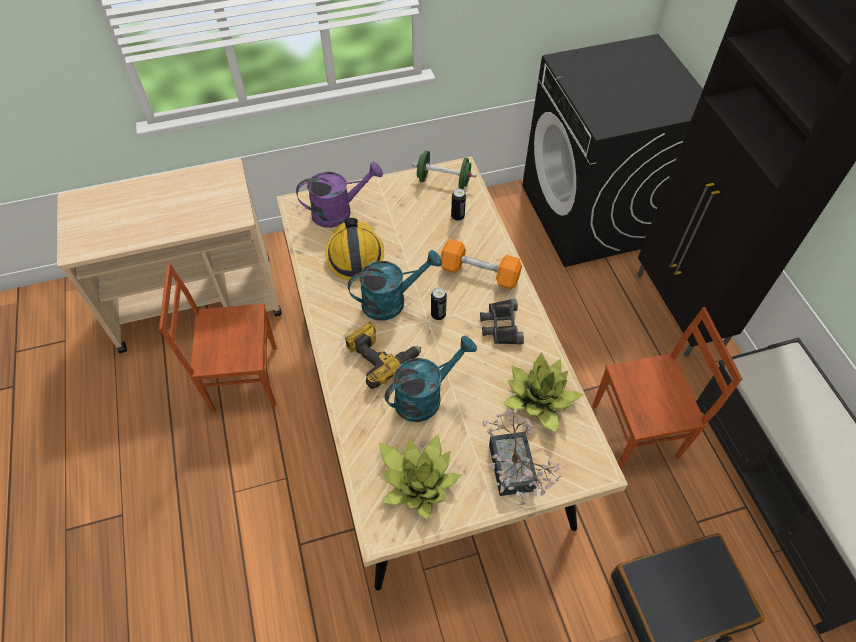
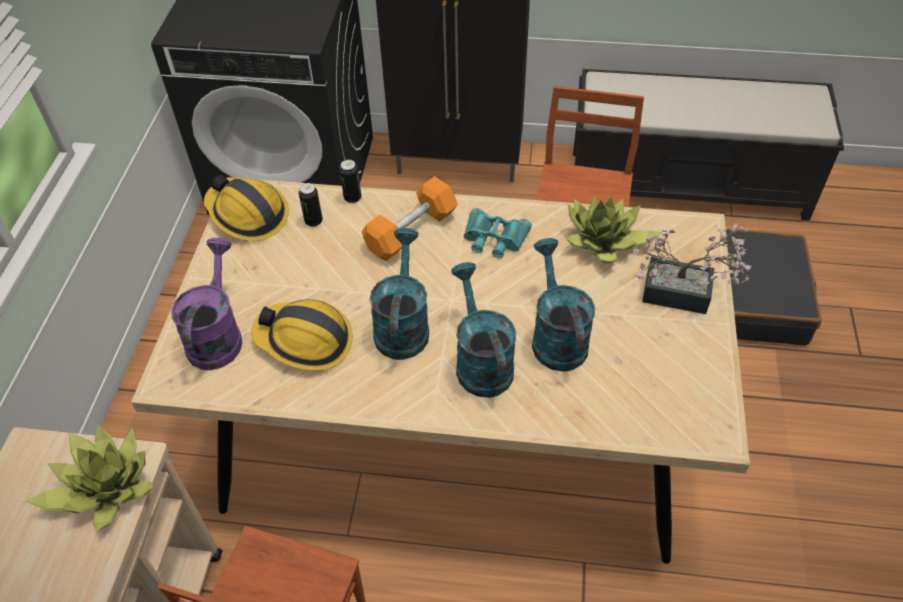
camera: 65 degrees left, 5 degrees down
power drill [345,322,421,389] -> turquoise watering can [451,262,516,398]
potted plant [379,434,462,519] -> potted plant moved to [24,424,154,531]
green dumbbell [412,151,477,189] -> hard hat [204,175,289,241]
can [431,288,447,320] -> can moved to [339,160,361,203]
black binoculars [480,299,524,345] -> turquoise binoculars [464,208,532,258]

